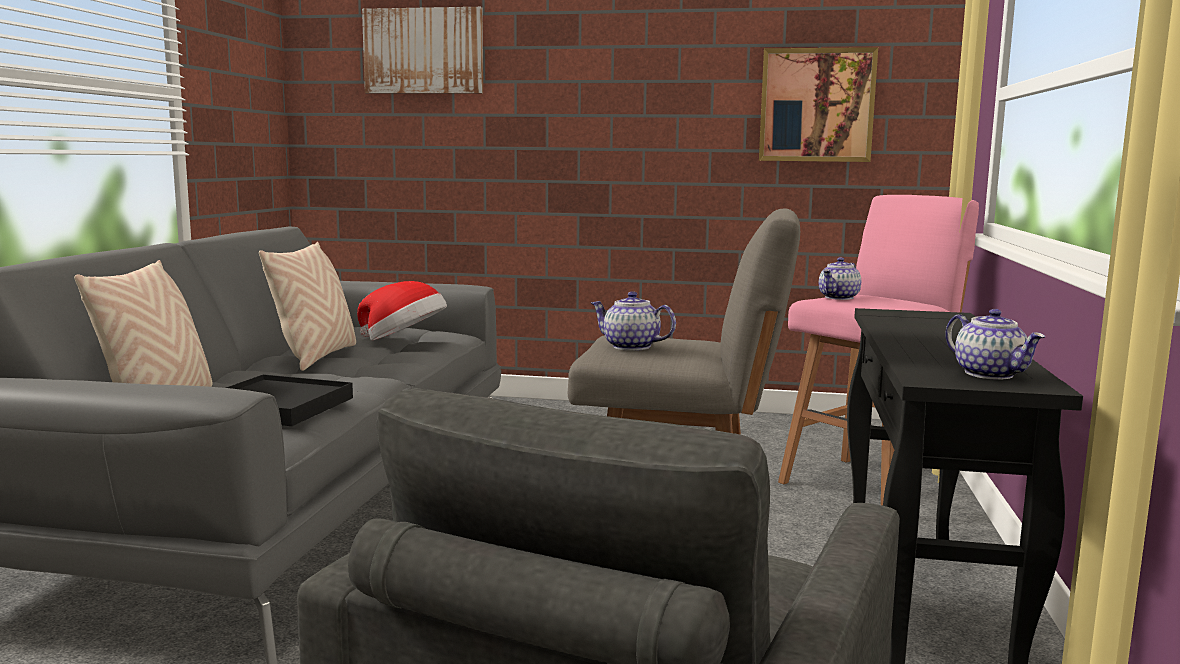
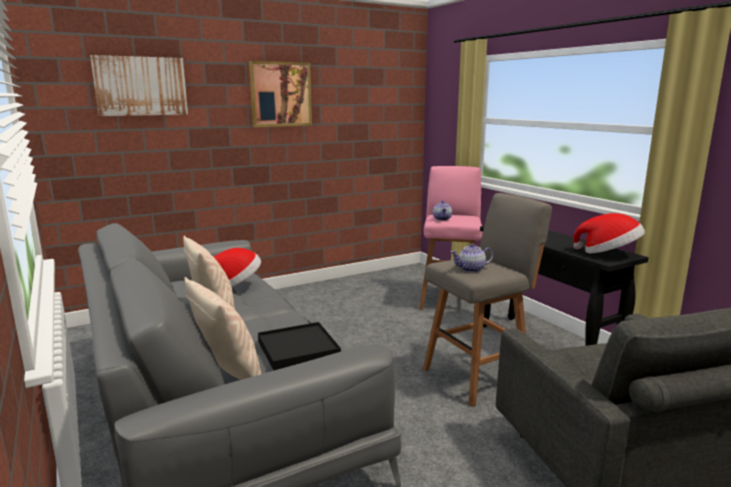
camera: 40 degrees left, 5 degrees up
picture [759,47,878,162] -> picture moved to [249,61,312,127]
teapot [945,309,1045,380] -> hat [573,213,645,253]

